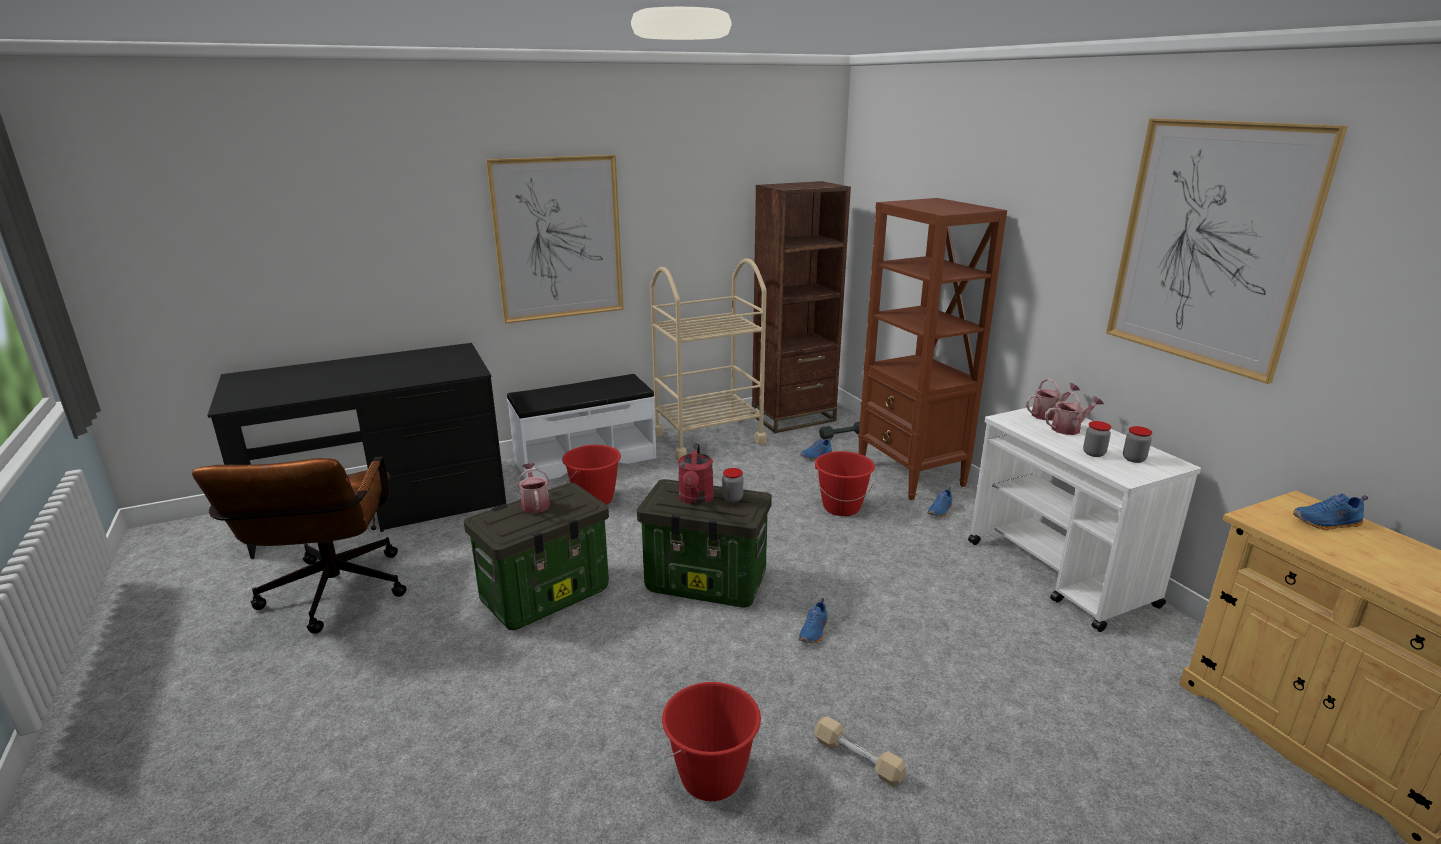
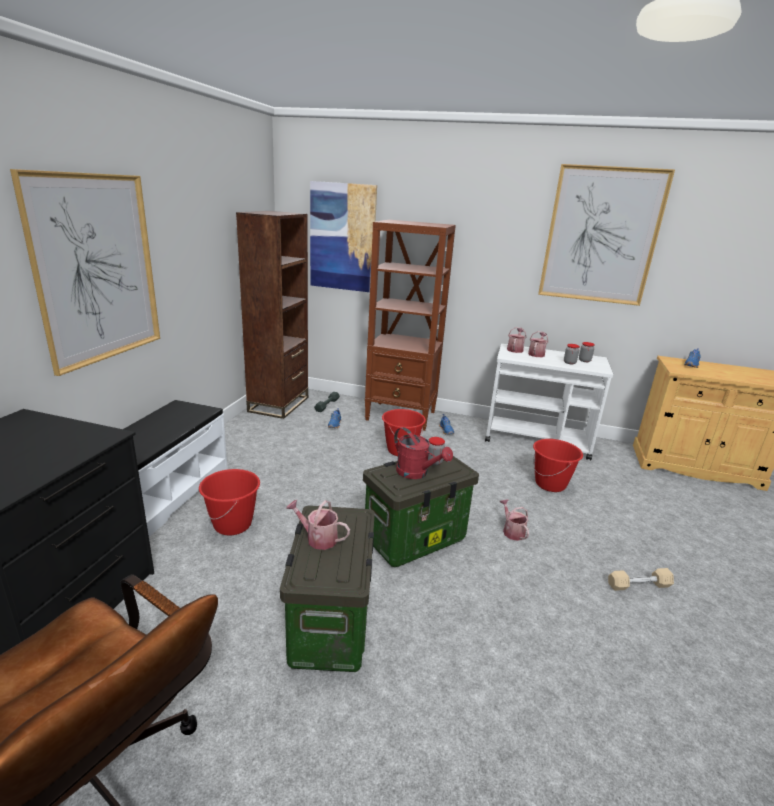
camera: 50 degrees left, 0 degrees up
beige cart [650,258,767,460] -> none
red bucket [662,682,761,801] -> red bucket moved to [533,439,583,492]
blue shoe [799,598,828,644] -> watering can [500,499,529,541]
none -> picture [310,181,377,292]

